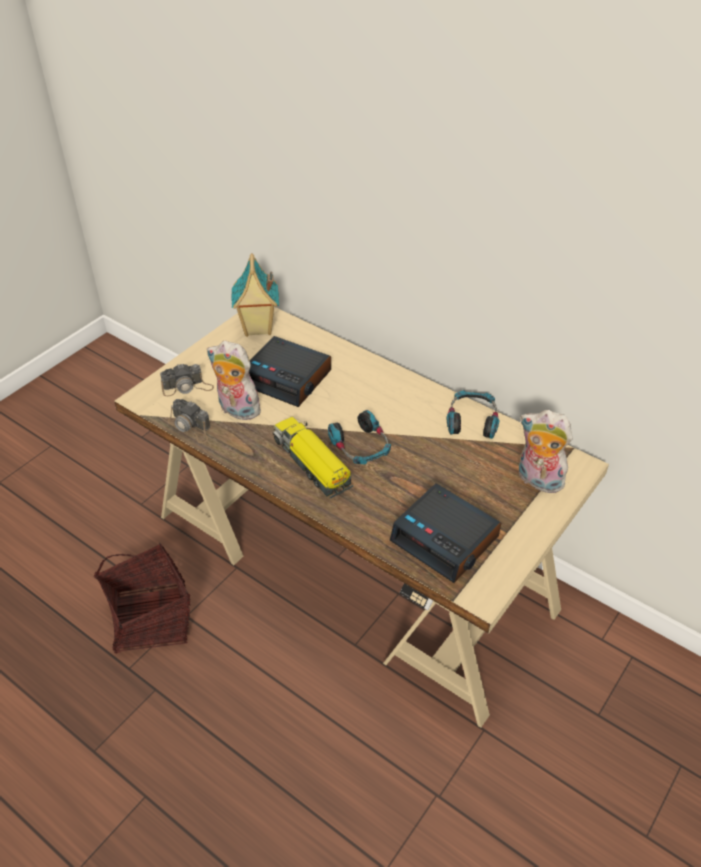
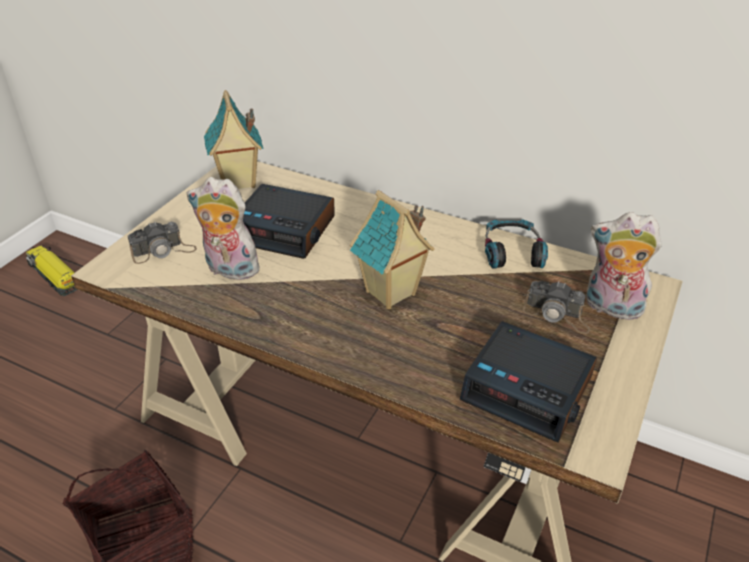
camera: 10 degrees left, 5 degrees down
camera [168,399,211,443] -> camera moved to [523,281,590,334]
toy truck [273,417,353,499] -> toy truck moved to [26,245,77,297]
headphones [328,410,391,464] -> toy house [350,190,434,309]

